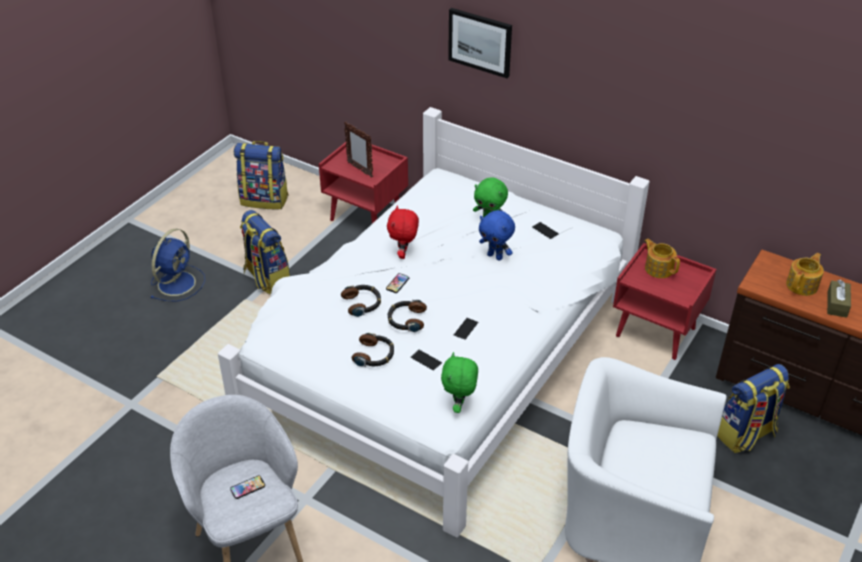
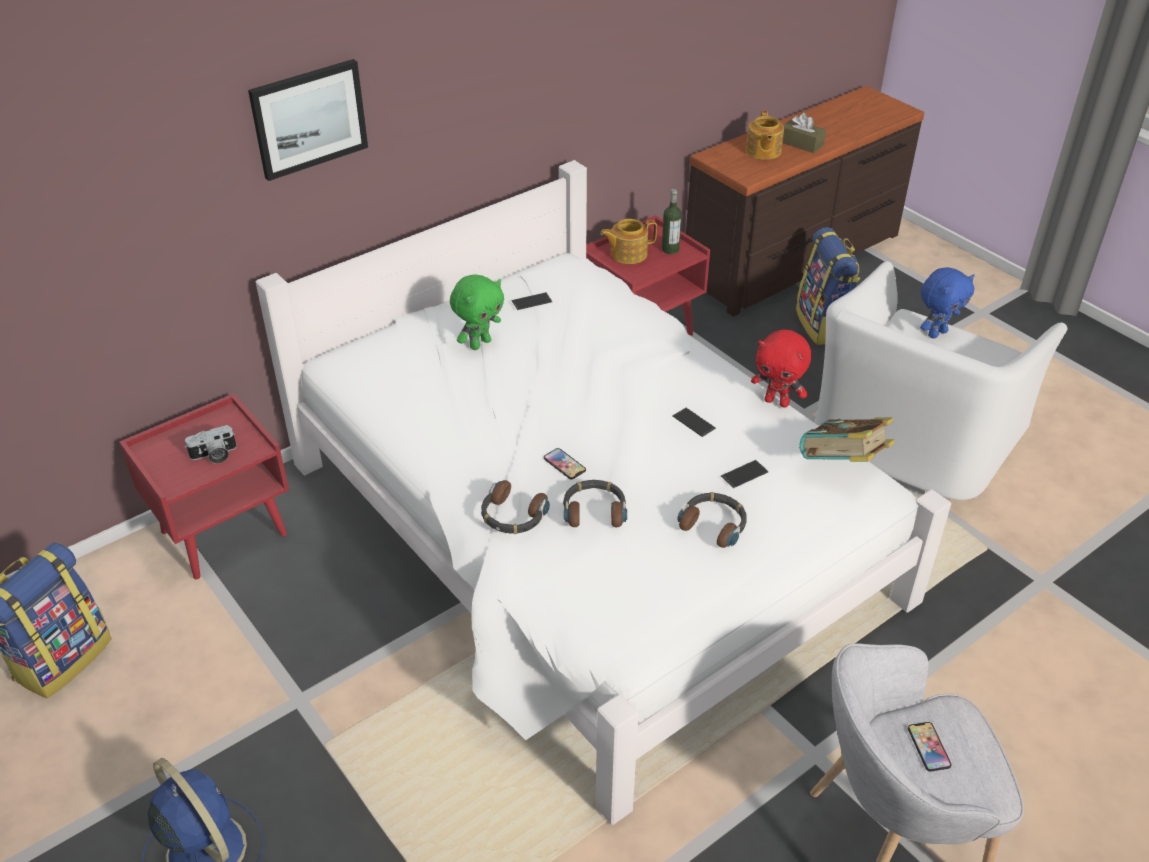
camera: 70 degrees left, 0 degrees up
backpack [240,210,290,294] -> none
picture frame [344,122,373,178] -> camera [185,425,237,464]
red plush toy [387,205,419,259] -> red plush toy moved to [751,330,811,407]
headphones [388,300,427,332] -> headphones moved to [481,480,550,534]
green plush toy [441,352,478,413] -> book [799,417,895,462]
blue plush toy [479,210,515,260] -> blue plush toy moved to [920,267,974,339]
teapot [786,253,824,296] -> teapot turned 150 degrees counterclockwise [746,110,784,160]
none -> bottle [662,189,682,254]

